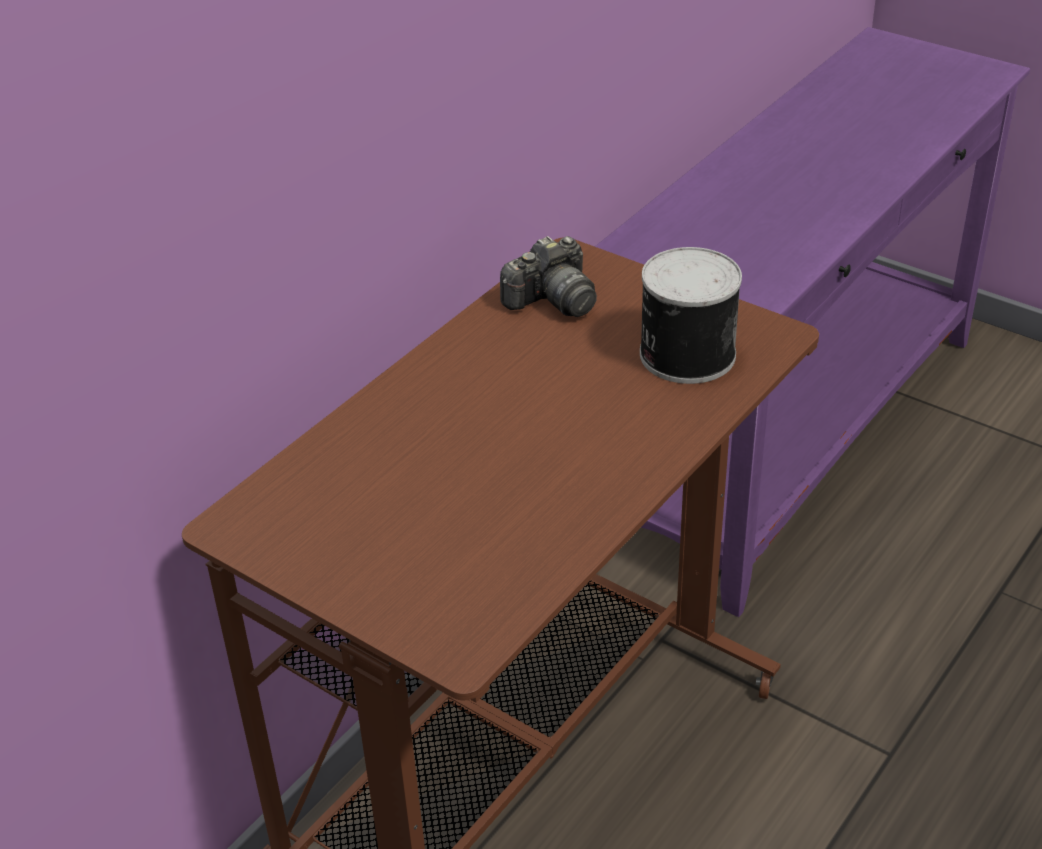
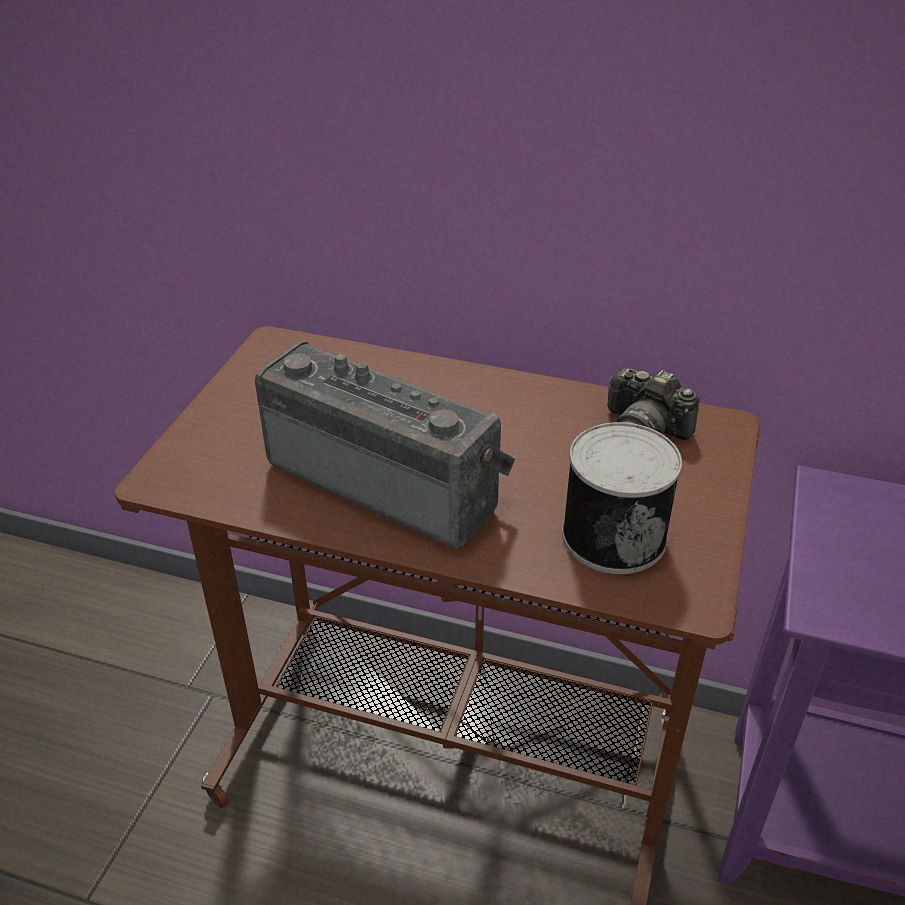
camera: 70 degrees right, 0 degrees up
none -> radio [255,342,515,548]

